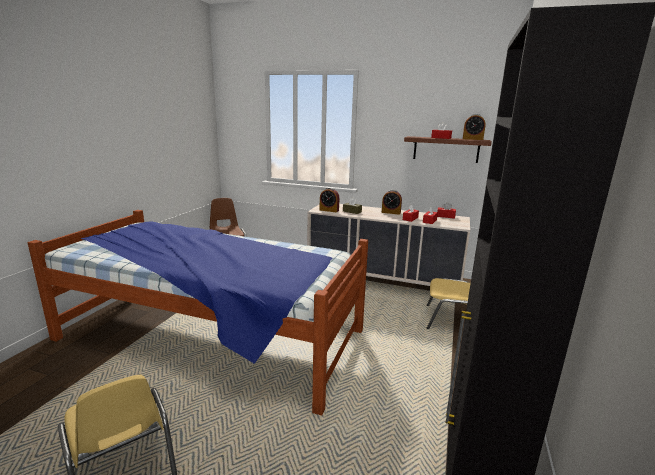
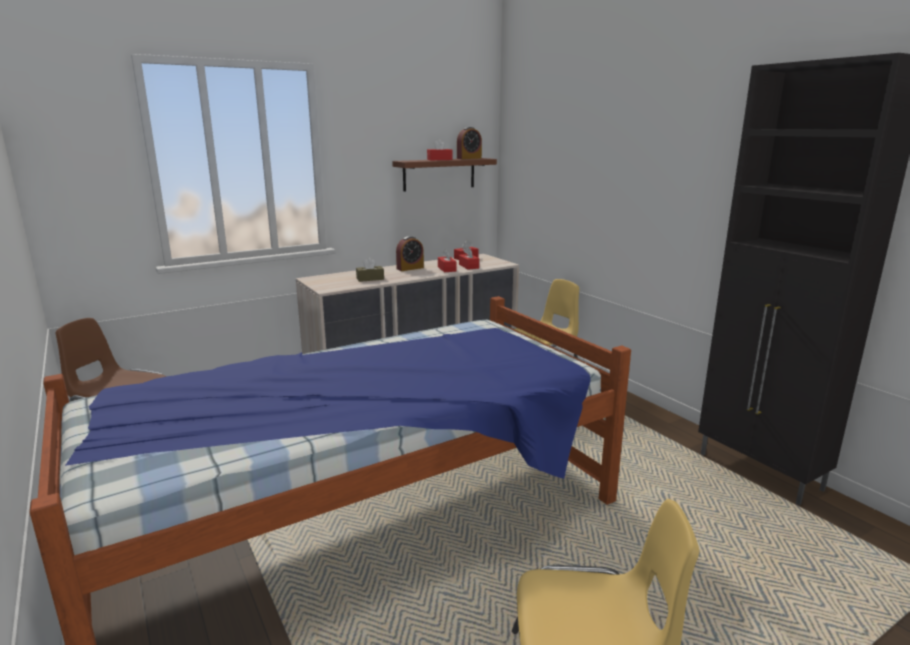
camera: 50 degrees left, 0 degrees up
alarm clock [320,188,339,212] -> none

